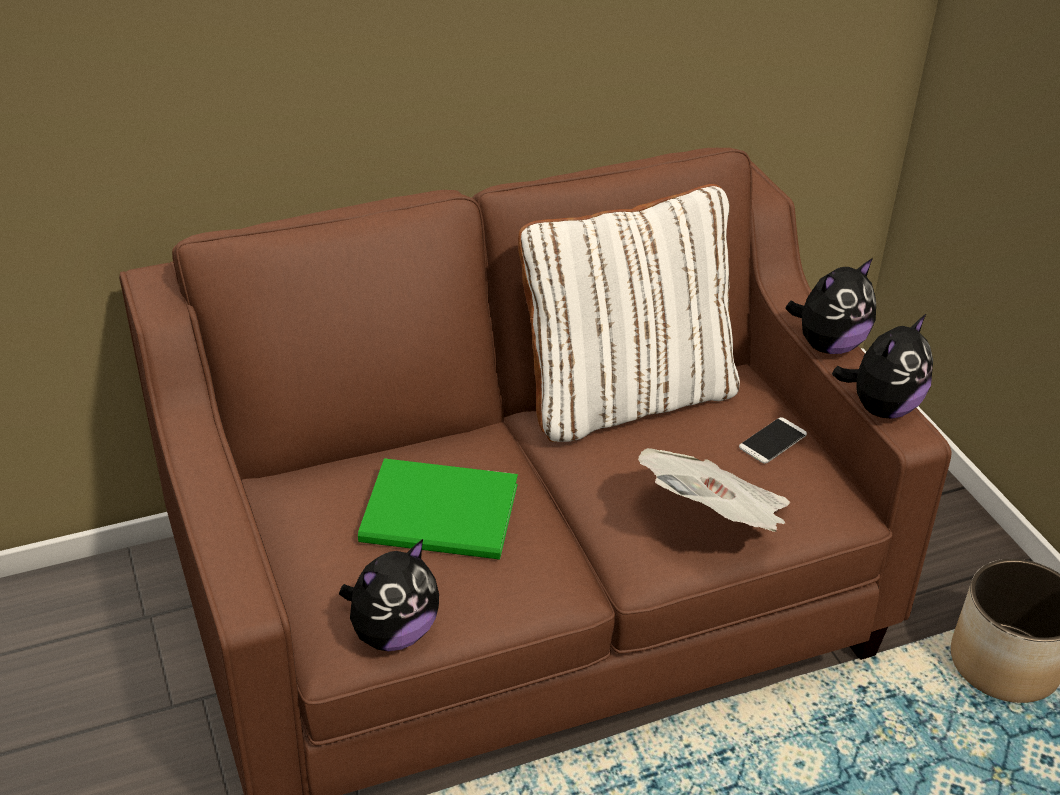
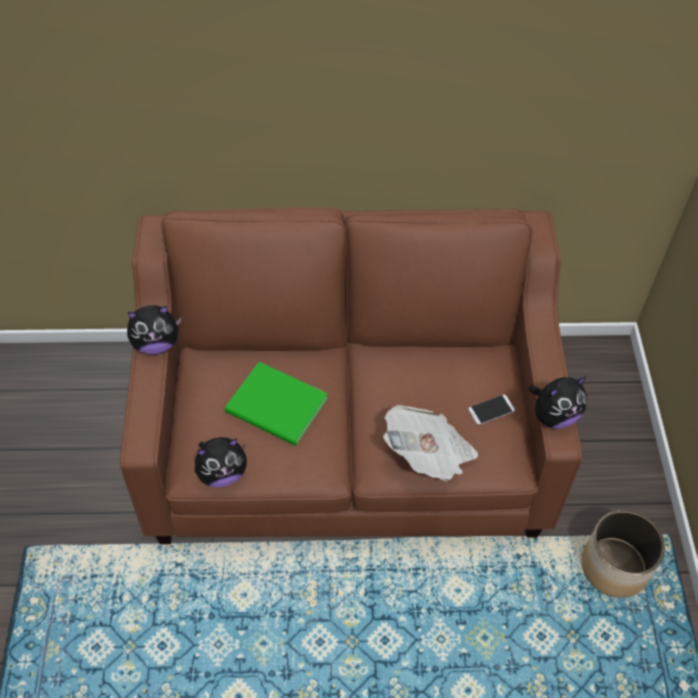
camera: 20 degrees right, 15 degrees up
white pillow [518,184,740,442] -> none
plush toy [786,258,876,354] -> plush toy moved to [127,305,181,355]

